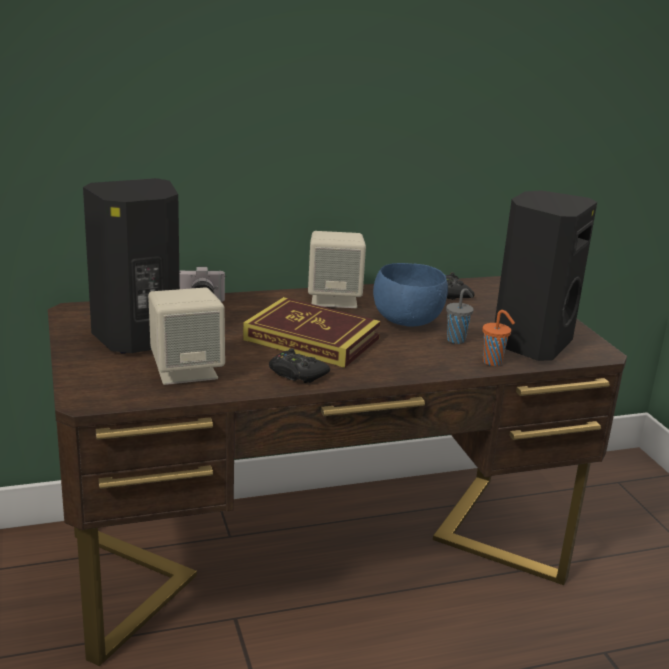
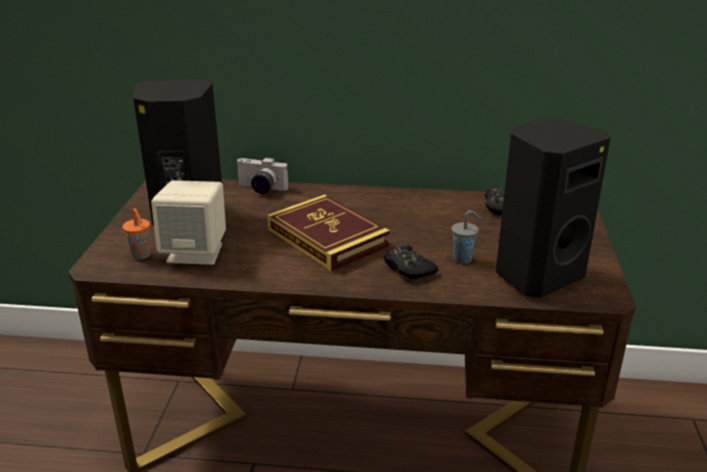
camera: 25 degrees right, 5 degrees up
black game controller [269,348,330,383] -> black game controller moved to [384,244,438,279]
beige speaker [308,231,366,308] -> none
blue bowl [373,263,448,327] -> none
orange cup [483,310,515,366] -> orange cup moved to [122,208,151,260]

